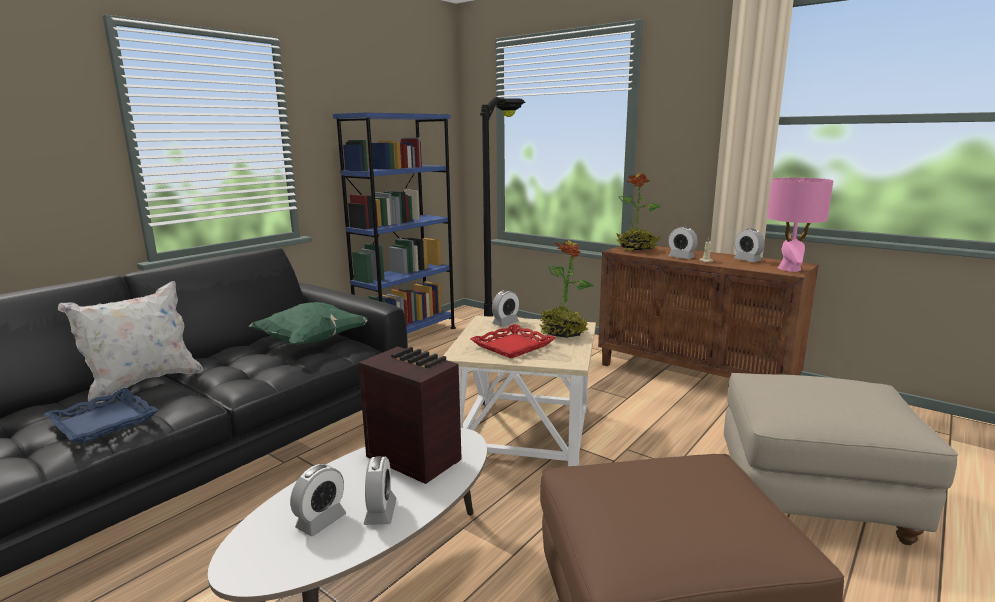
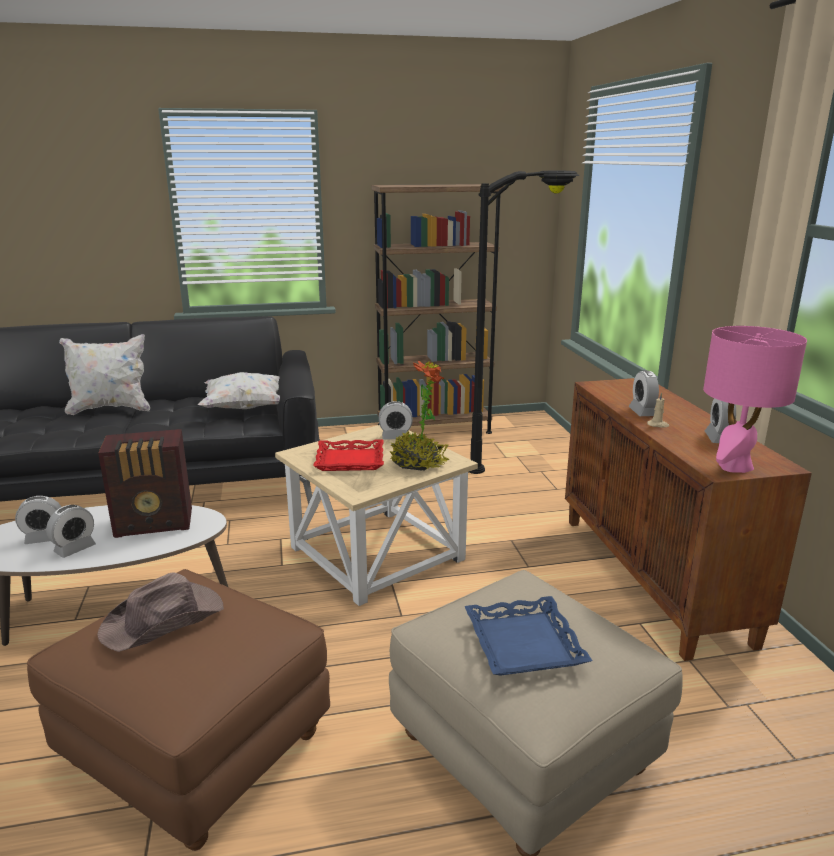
camera: 40 degrees right, 5 degrees up
blue tray [44,388,158,444] -> blue tray moved to [465,596,592,676]
green pillow [248,302,368,346] -> white pillow [198,372,280,409]
blue bookcase [333,112,456,334] -> brown bookcase [372,184,504,434]
radio [358,347,462,484] -> radio turned 90 degrees clockwise [98,429,192,538]
potted plant [616,173,661,251] -> none
none -> brown hat [97,572,224,652]

